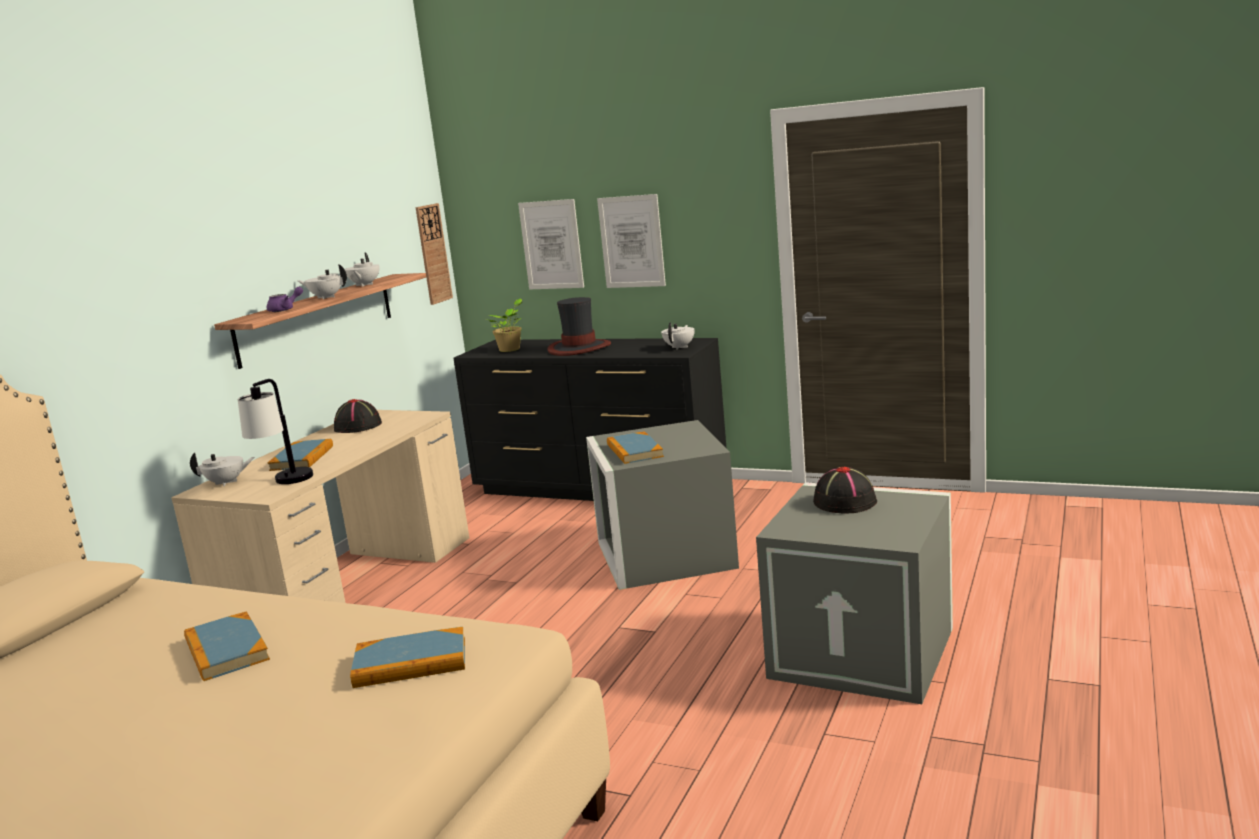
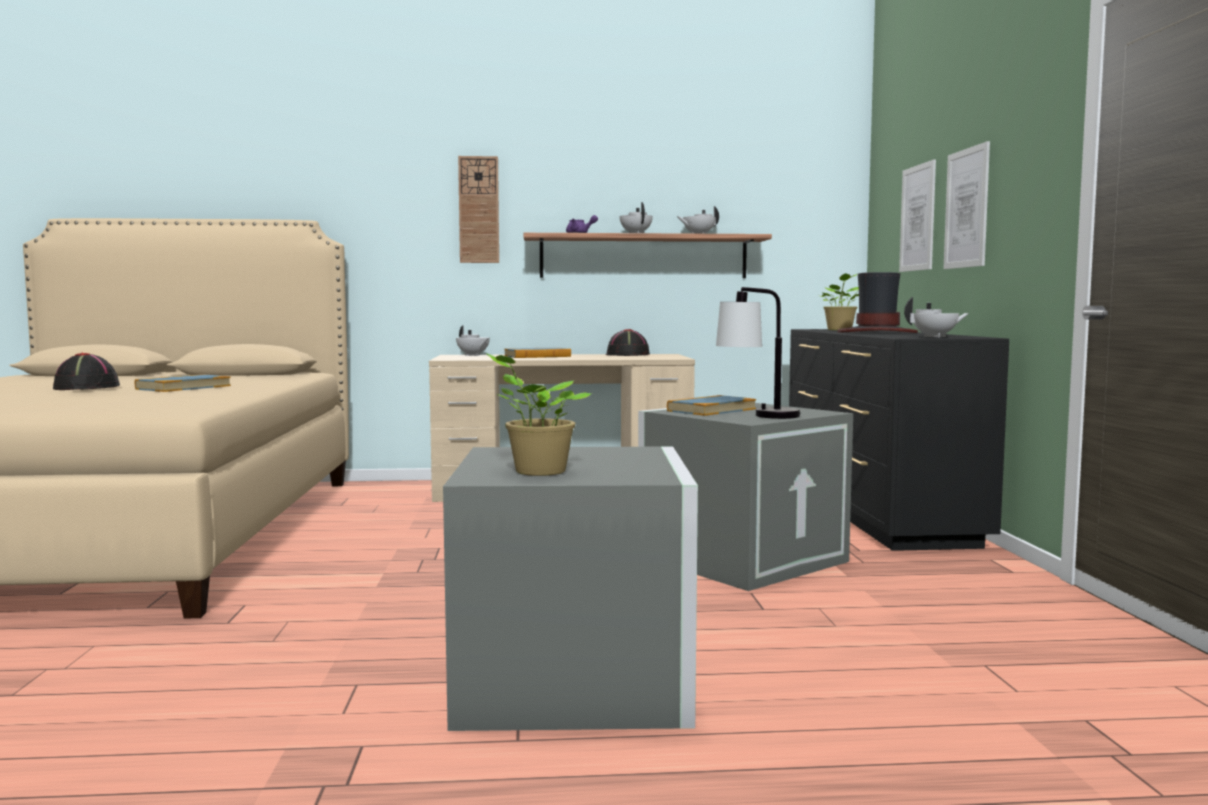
camera: 60 degrees right, 10 degrees down
table lamp [238,379,313,484] -> table lamp moved to [716,287,800,419]
book [350,627,465,688] -> none
wall clock [416,203,453,305] -> wall clock moved to [458,156,499,263]
black hat [813,466,877,514] -> black hat moved to [53,353,120,390]
none -> potted plant [487,354,592,476]

